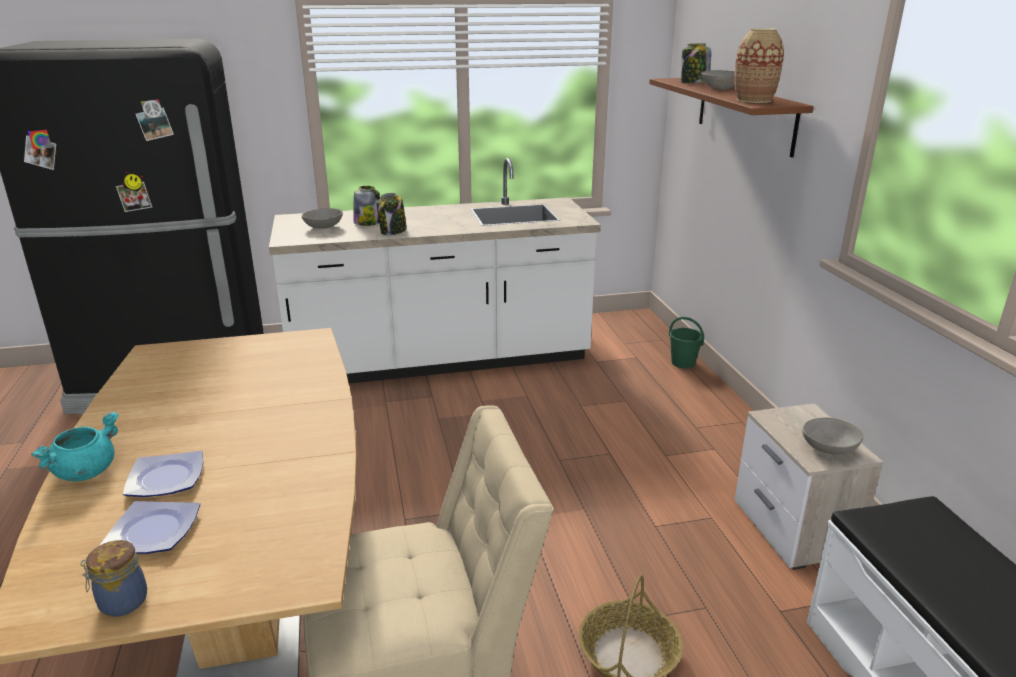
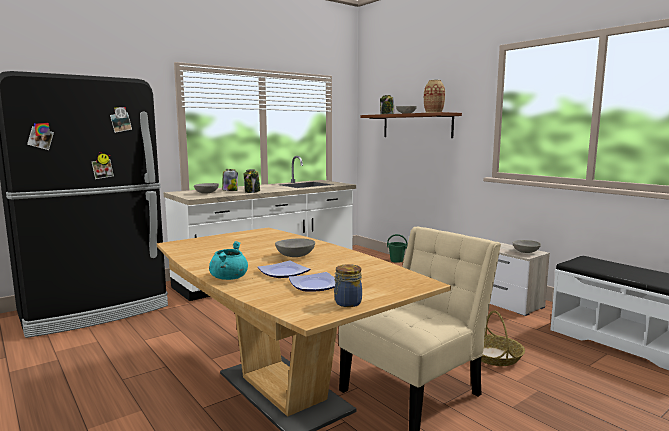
camera: 25 degrees left, 15 degrees down
none -> grey bowl [275,238,315,257]

